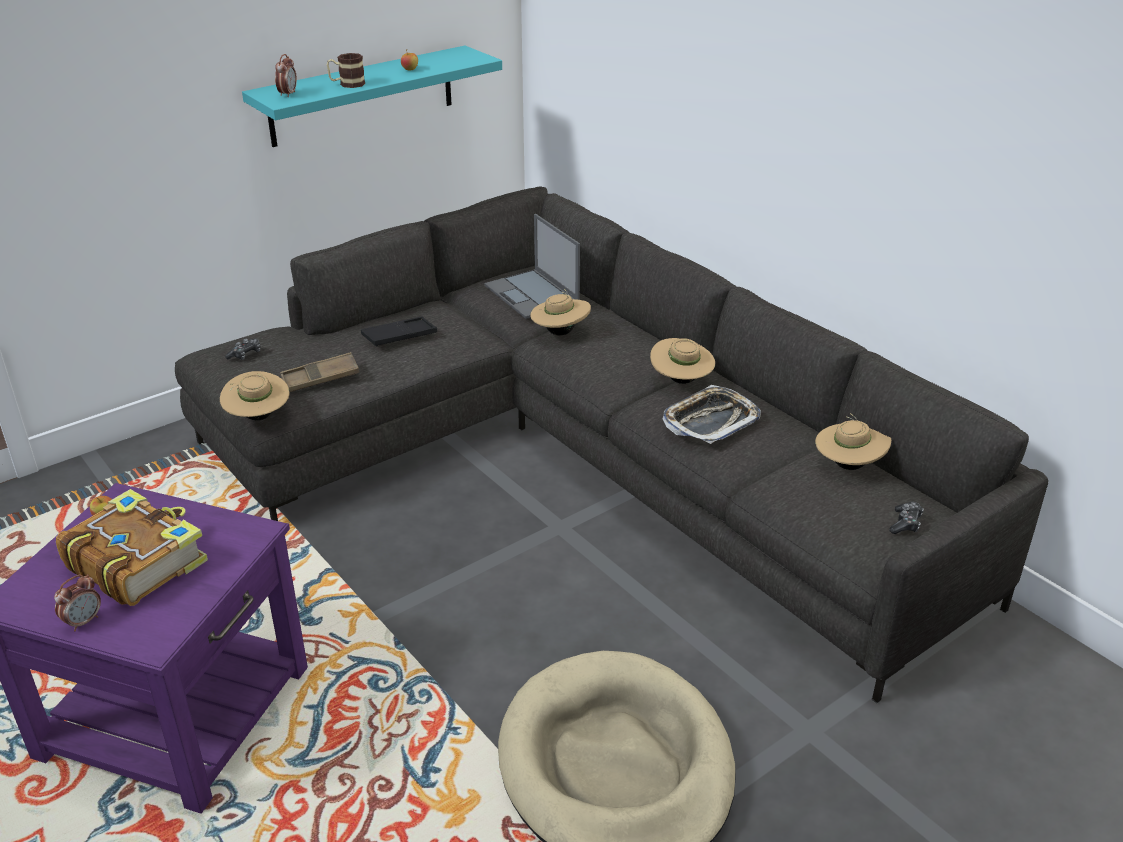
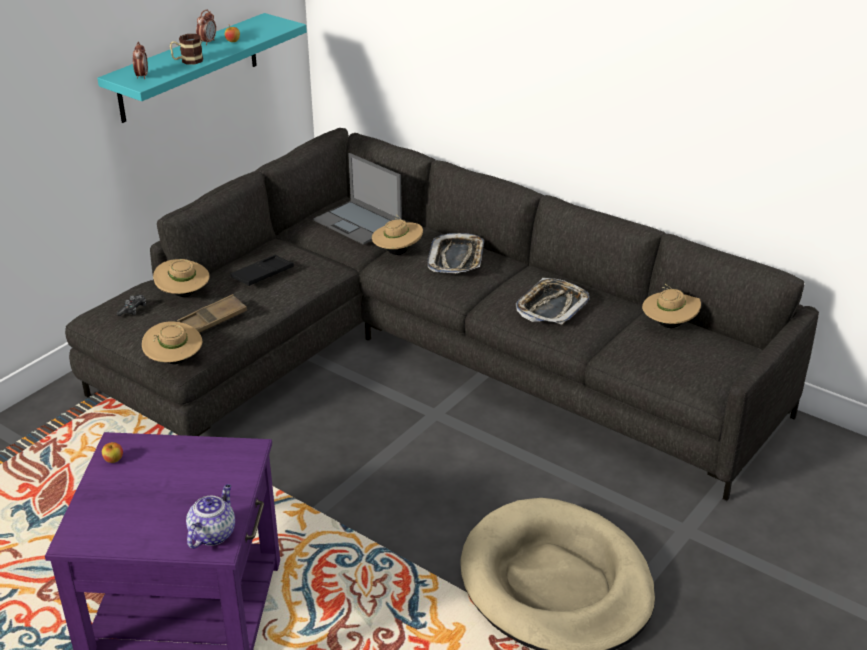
camera: 15 degrees left, 0 degrees up
alarm clock [54,574,101,631] -> alarm clock moved to [196,10,216,45]
book [56,489,208,606] -> none
beige hat [650,338,715,384] -> beige hat moved to [153,259,210,297]
game controller [889,502,924,534] -> none
none -> teapot [186,484,235,549]
none -> tray [427,233,485,273]

